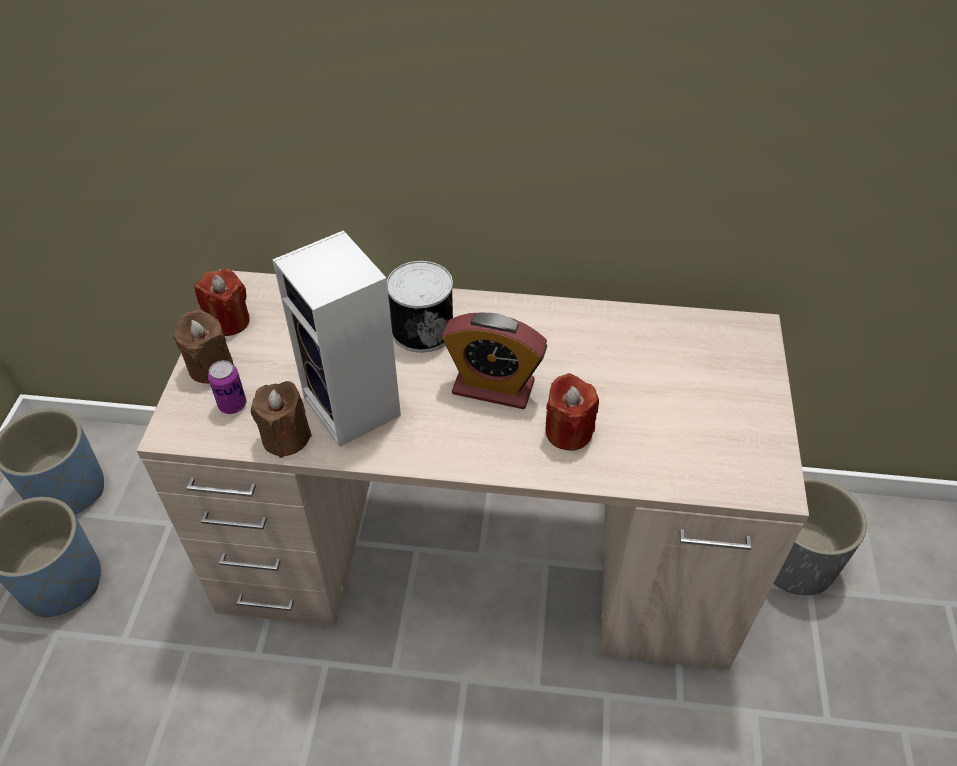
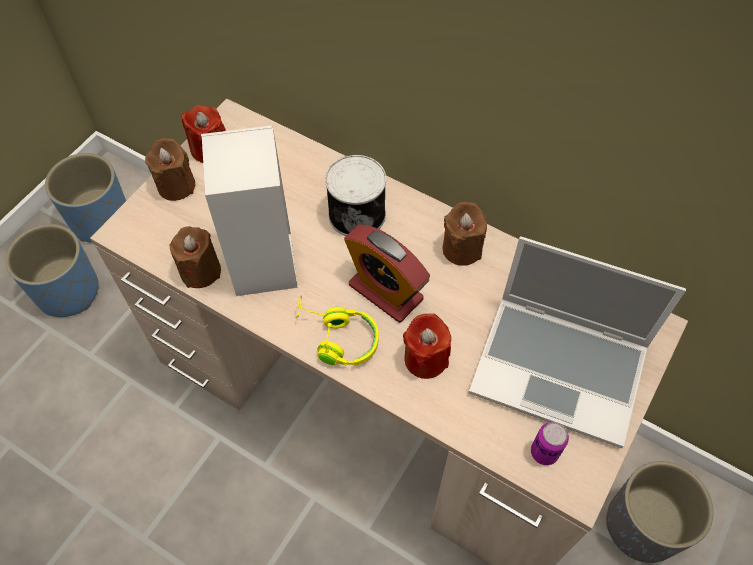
camera: 25 degrees right, 10 degrees up
can [208,360,247,414] -> can moved to [531,422,569,465]
none -> yellow headphones [296,295,379,366]
none -> brown candle [443,202,487,266]
none -> laptop [469,236,686,448]

